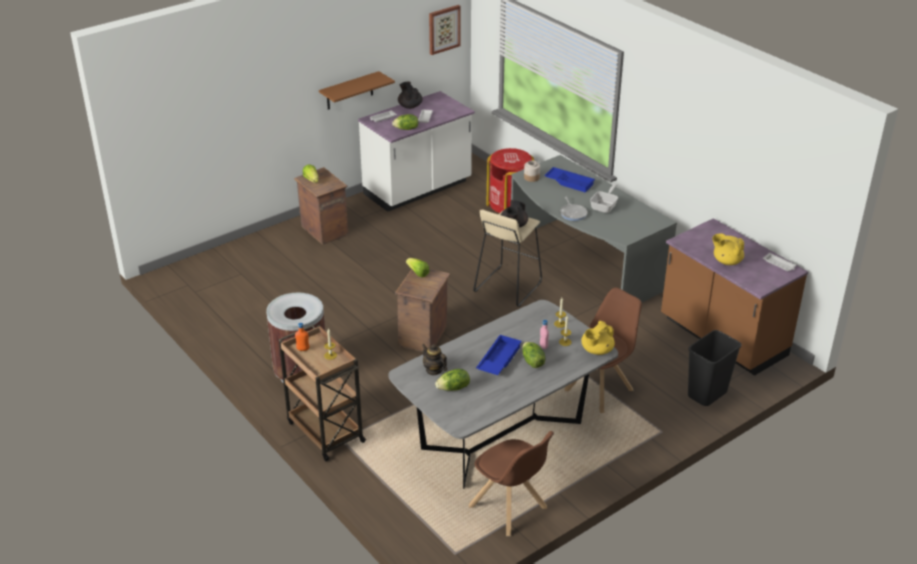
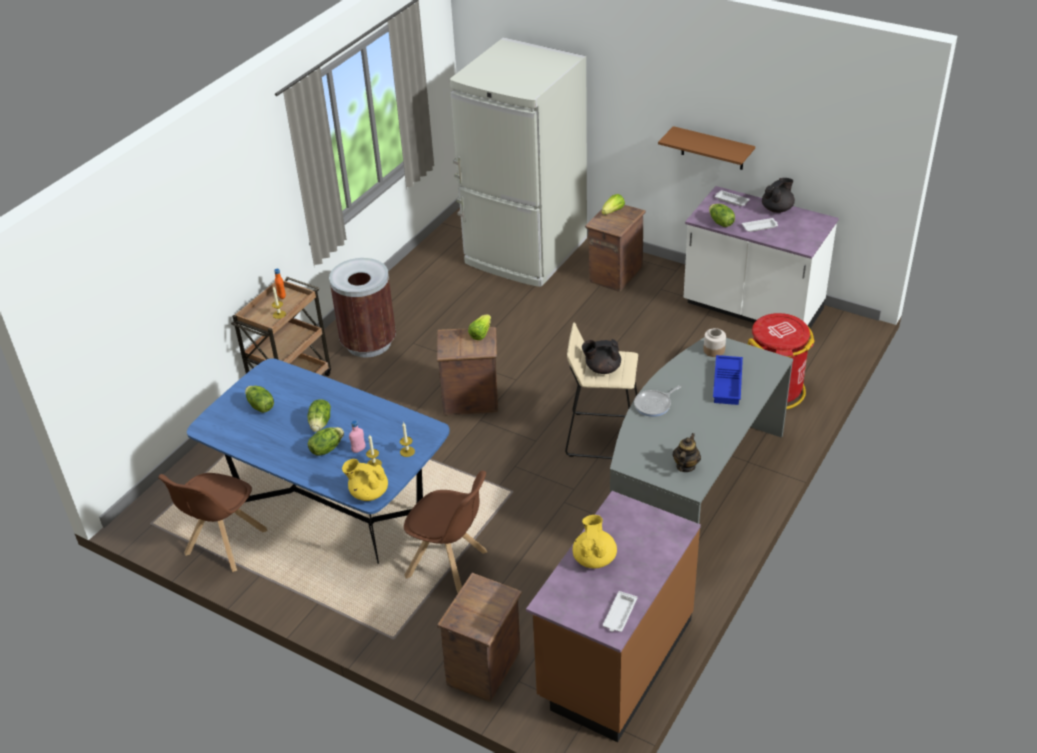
camera: 70 degrees right, 5 degrees up
grey dining table [389,300,618,489] -> blue dining table [187,358,450,564]
teapot [422,344,447,375] -> teapot moved to [672,433,701,472]
picture [429,5,461,55] -> none
blue tray [476,335,522,375] -> lettuce [307,399,331,432]
frying pan [590,183,618,213] -> none
black trash can [688,330,741,406] -> crate [437,573,522,702]
none -> white fridge [450,37,587,287]

